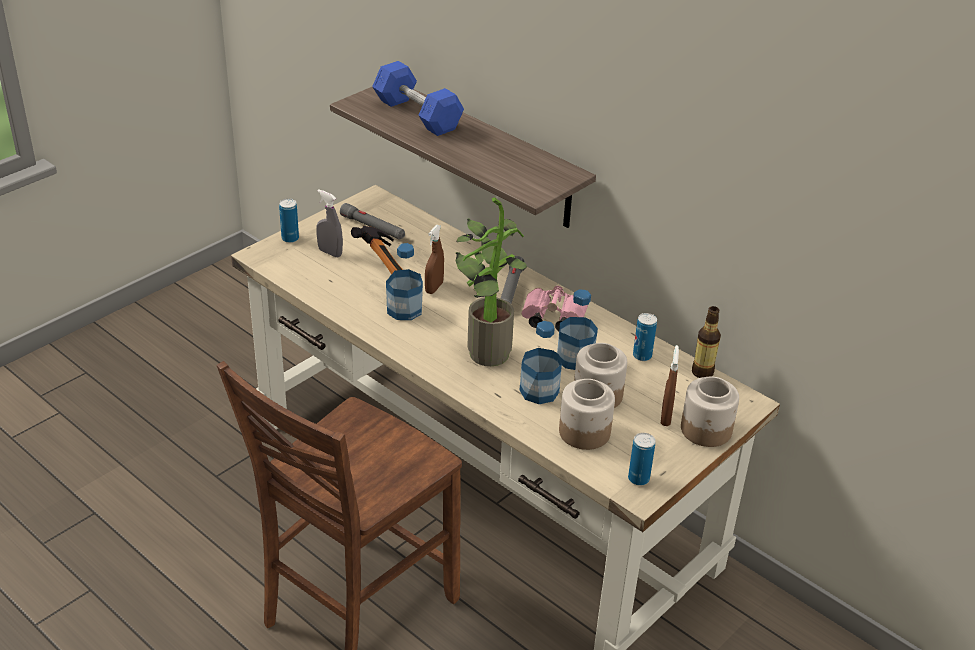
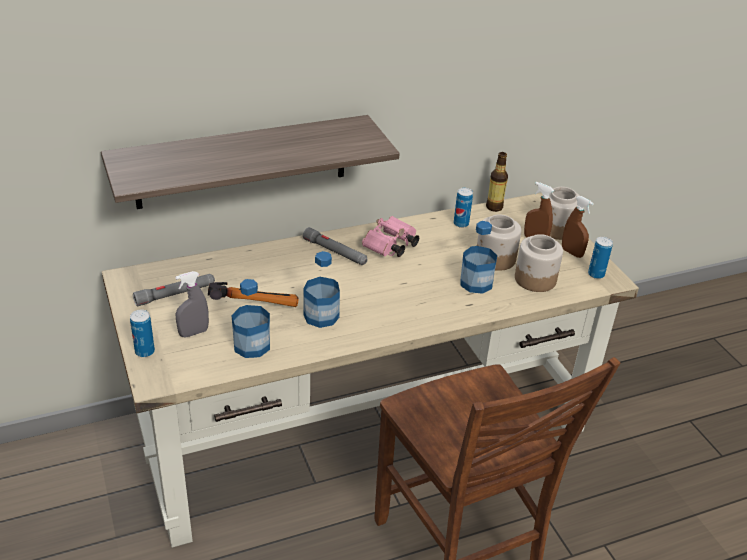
camera: 65 degrees left, 0 degrees up
blue dumbbell [372,61,464,136] -> none
brown spray bottle [425,225,444,294] -> brown spray bottle moved to [562,196,594,258]
potted plant [456,197,527,366] -> none
bottle [557,290,598,370] -> bottle moved to [231,279,270,358]

